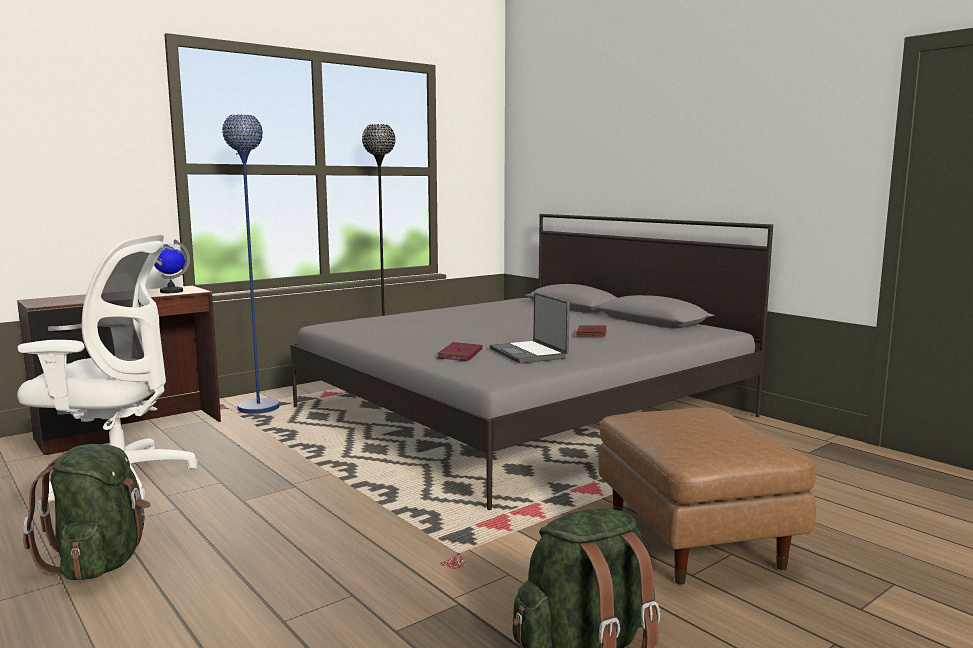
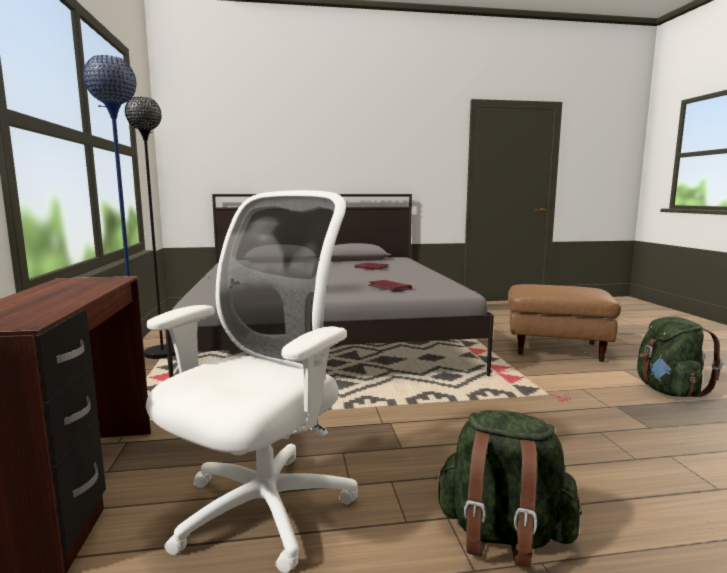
camera: 60 degrees left, 0 degrees up
globe [154,240,190,293] -> none
laptop [490,293,570,363] -> none

